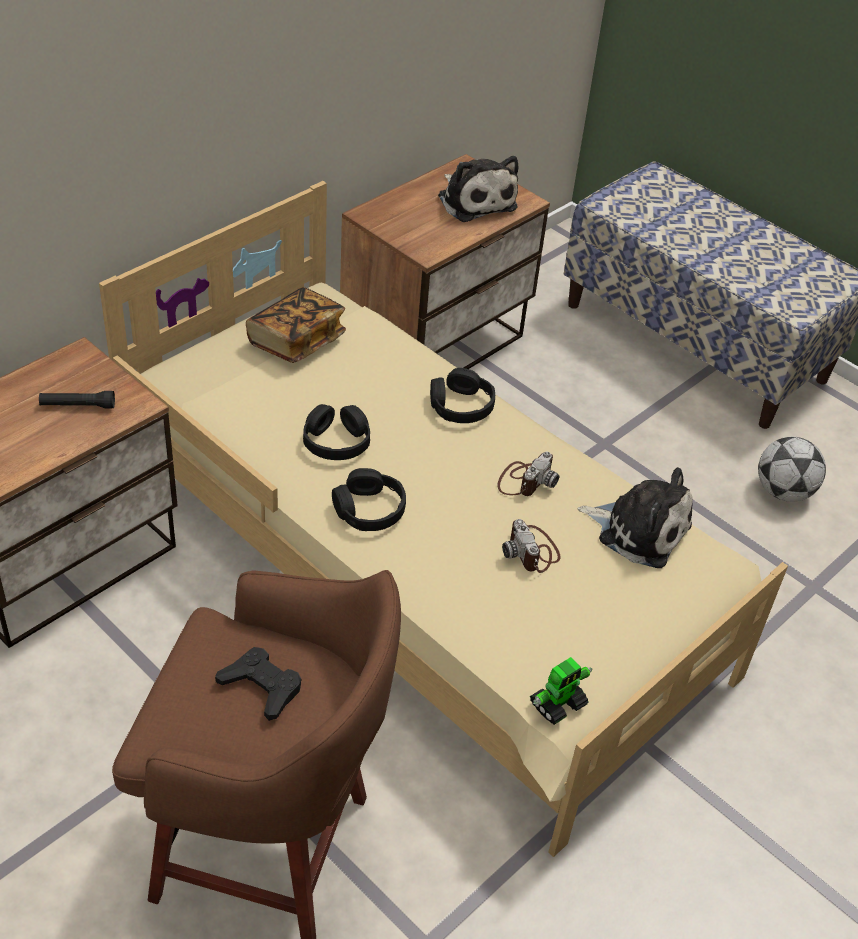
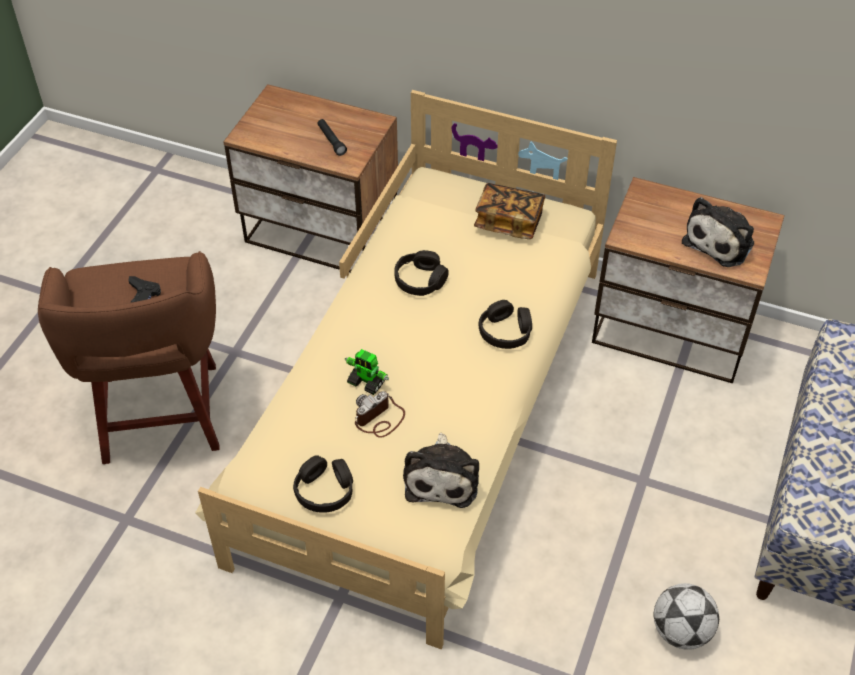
camera: 70 degrees right, 5 degrees up
black headphones [332,468,406,531] -> black headphones moved to [293,455,353,513]
camera [497,451,560,496] -> none
toy robot [530,657,592,725] -> toy robot moved to [345,349,389,395]

